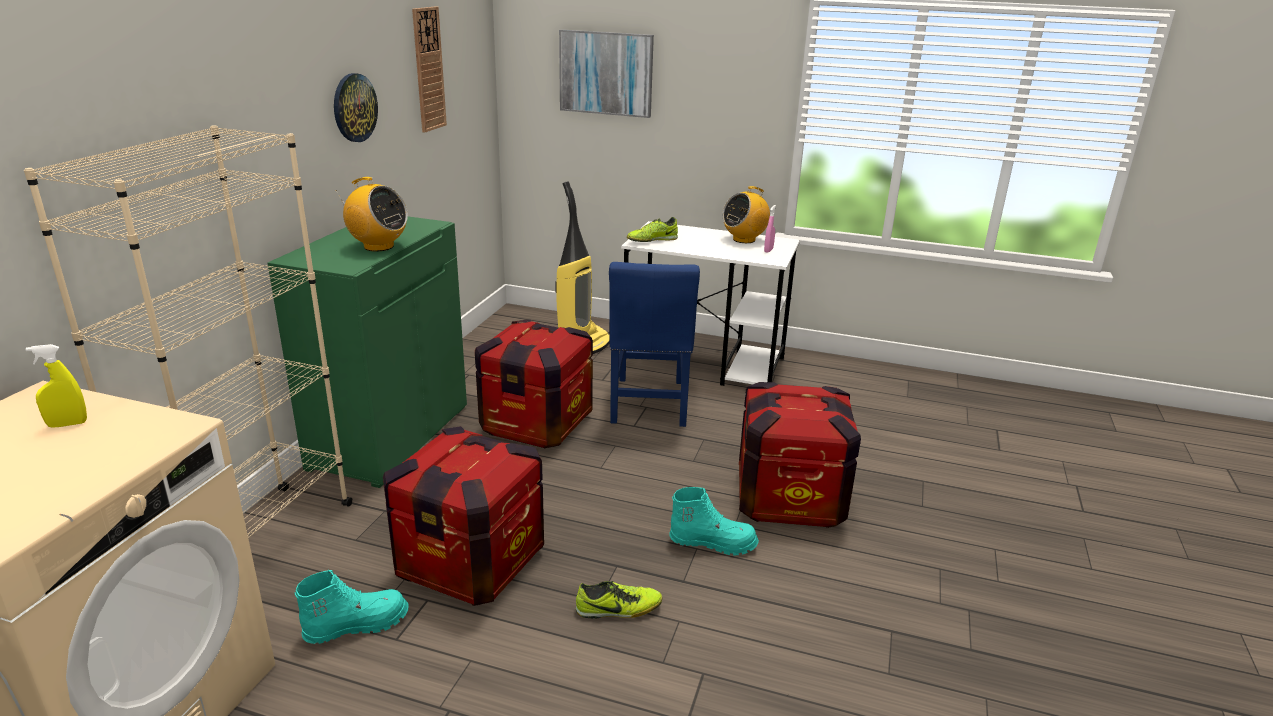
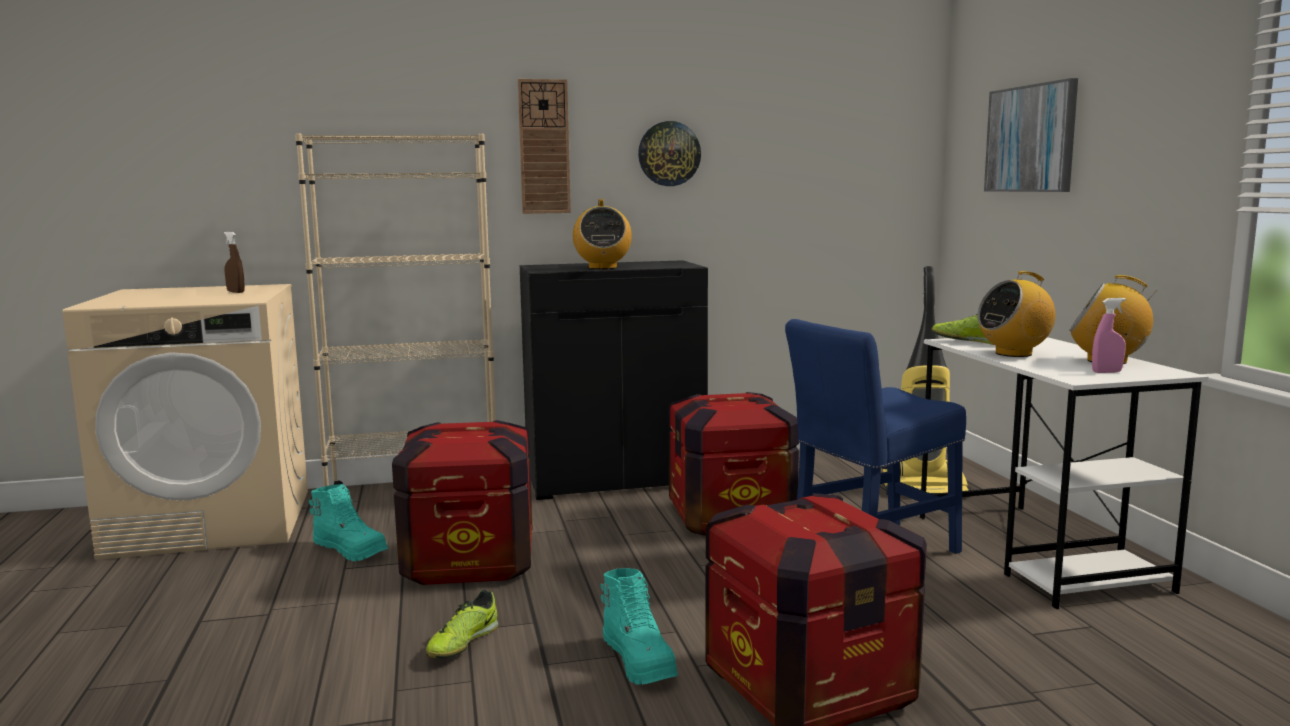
camera: 60 degrees right, 15 degrees down
yellow spray bottle [26,344,87,428] -> brown spray bottle [224,232,245,293]
green cabinet [268,216,467,488] -> black cabinet [520,260,708,500]
wall clock [412,6,447,132] -> wall clock moved to [518,79,571,214]
shoe [576,581,662,618] -> shoe turned 60 degrees clockwise [426,590,498,659]
none -> radio [977,271,1055,357]

